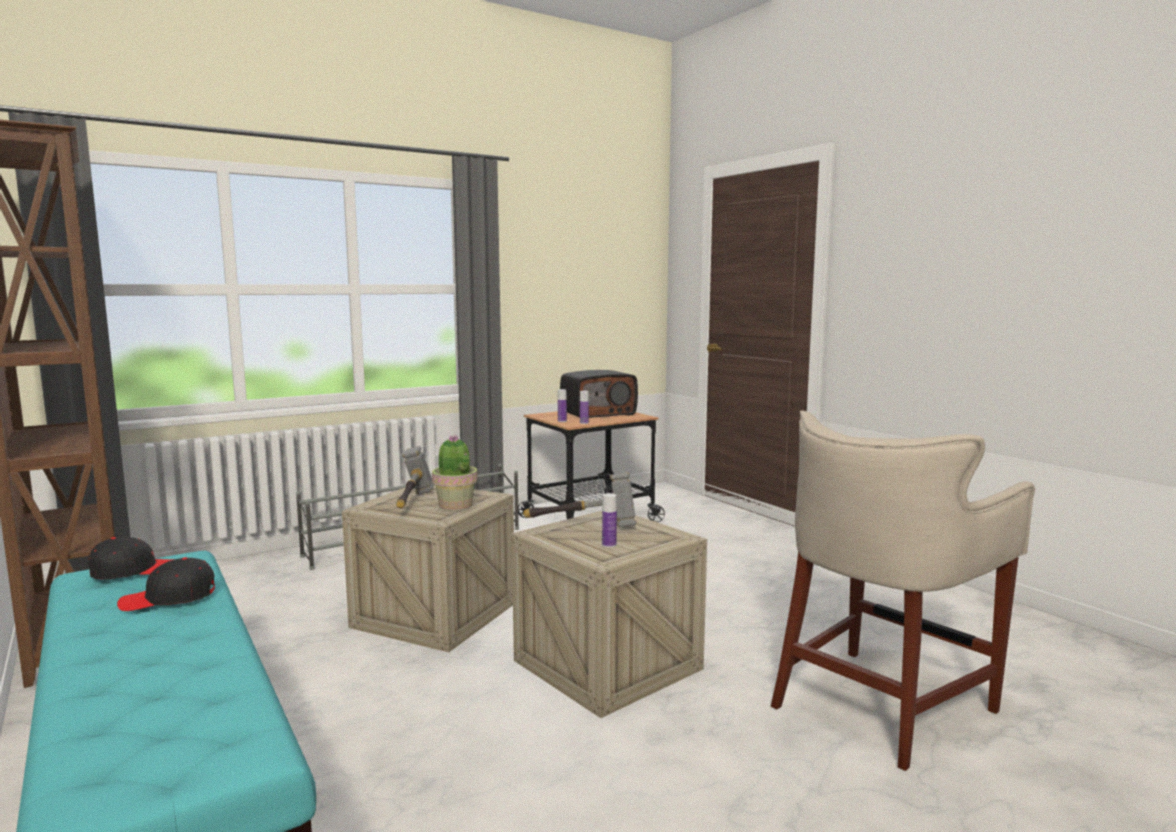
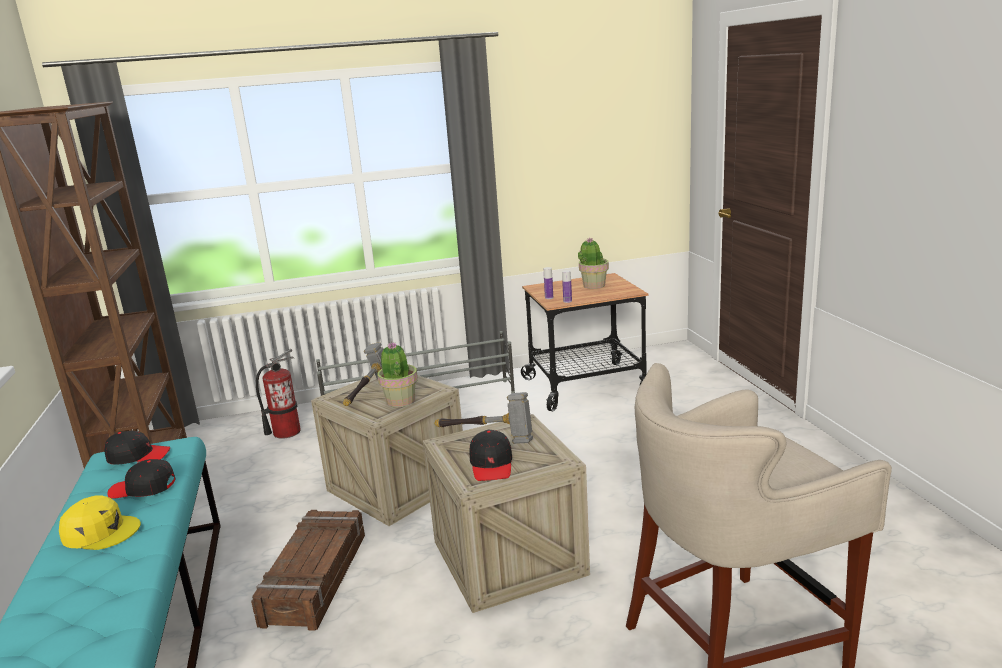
camera: 20 degrees right, 10 degrees up
radio [560,370,638,418] -> potted plant [578,237,609,289]
bottle [602,493,617,548] -> black cap [469,430,512,481]
none -> yellow cap [59,495,141,550]
none -> crate [251,510,365,631]
none -> fire extinguisher [256,349,301,439]

